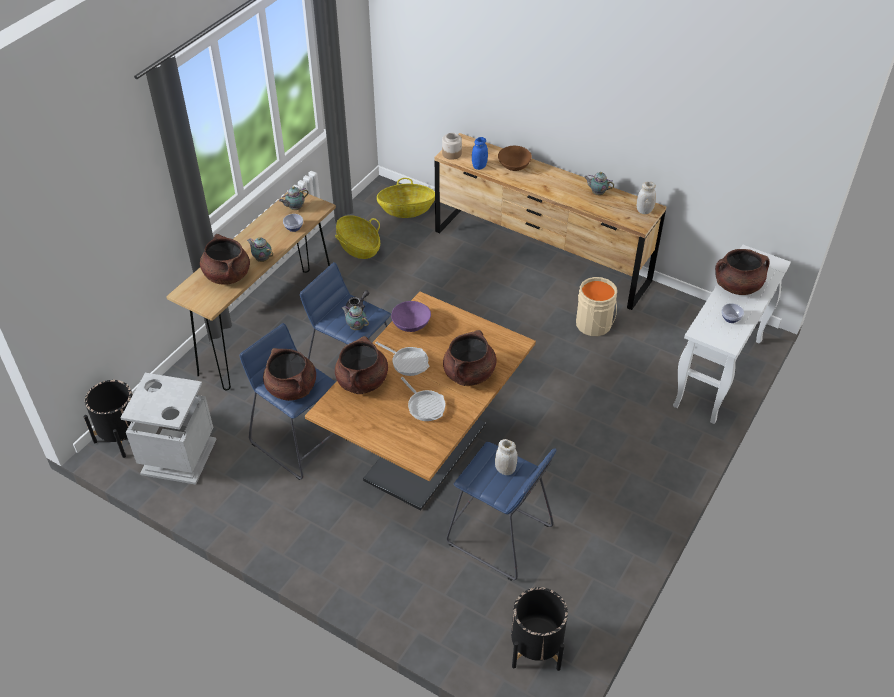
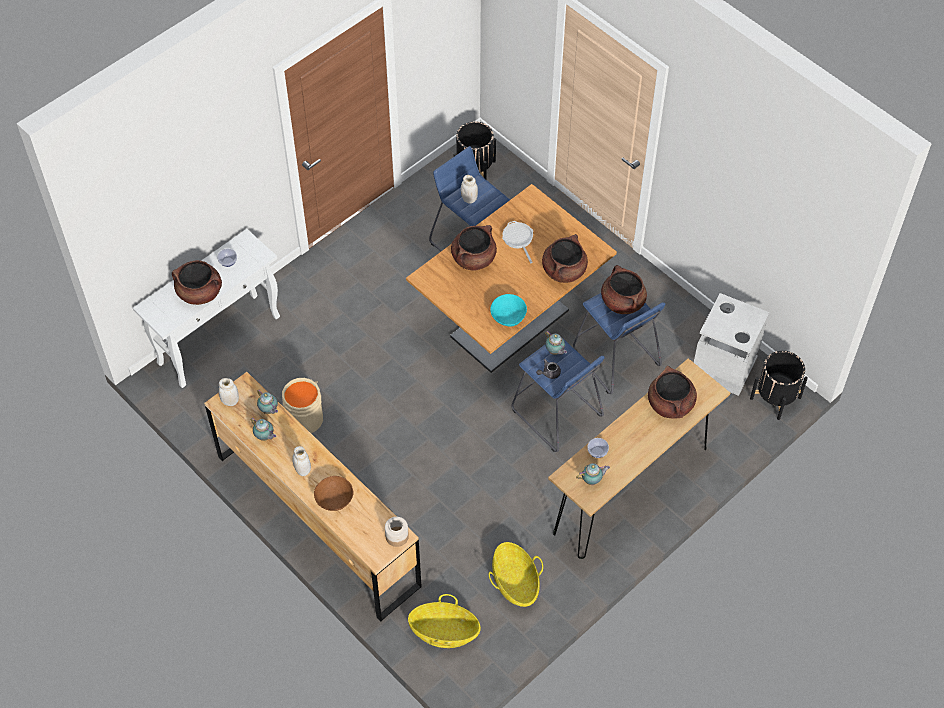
camera: 165 degrees left, 10 degrees up
teapot [247,237,273,262] -> teapot moved to [257,389,278,414]
frying pan [375,342,429,376] -> none
purple bowl [391,301,431,332] -> turquoise bowl [490,294,527,326]
blue jar [472,137,488,170] -> none
none -> white jar [292,446,311,476]

